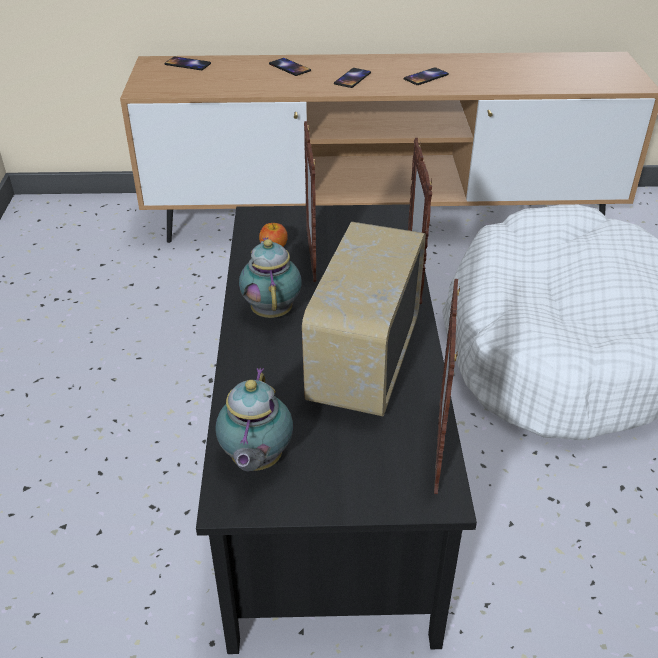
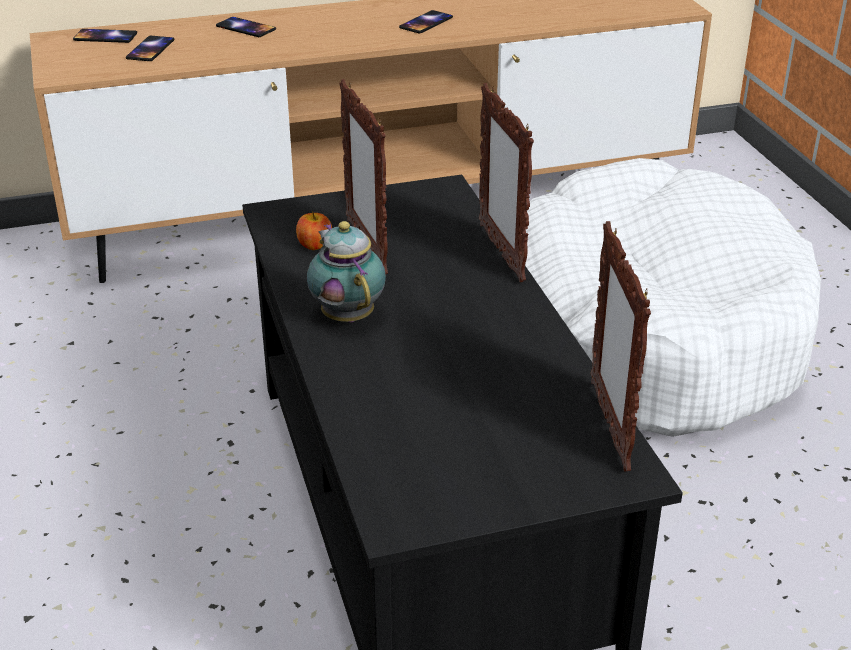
camera: 15 degrees left, 5 degrees down
teapot [215,367,293,471] -> none
radio [302,222,426,416] -> none
phone [334,68,371,88] -> phone moved to [126,36,175,61]

